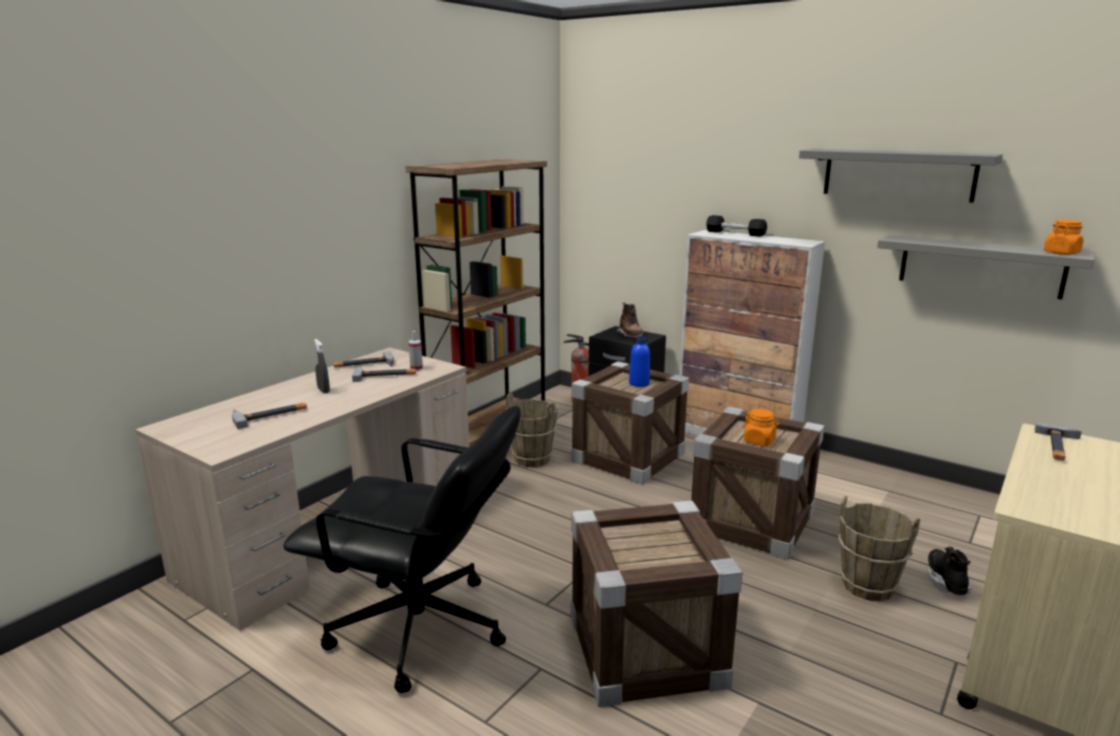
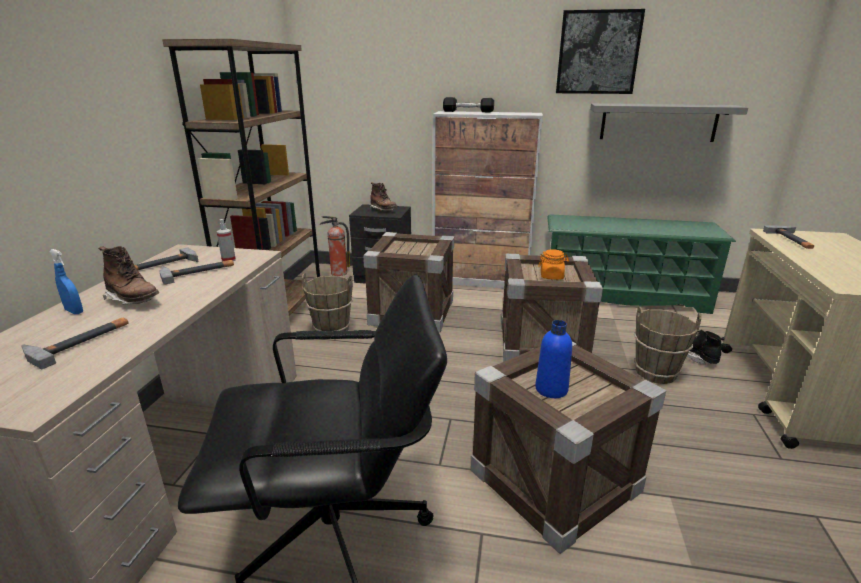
camera: 25 degrees left, 5 degrees up
grey spray bottle [314,339,330,393] -> brown boot [98,246,159,304]
blue bottle [629,336,650,387] -> blue bottle moved to [535,320,572,398]
grey shelf [799,149,1003,203] -> picture [556,9,645,94]
orange jar [1044,220,1083,255] -> none
none -> blue spray bottle [50,249,83,314]
none -> green shoe rack [547,214,736,314]

